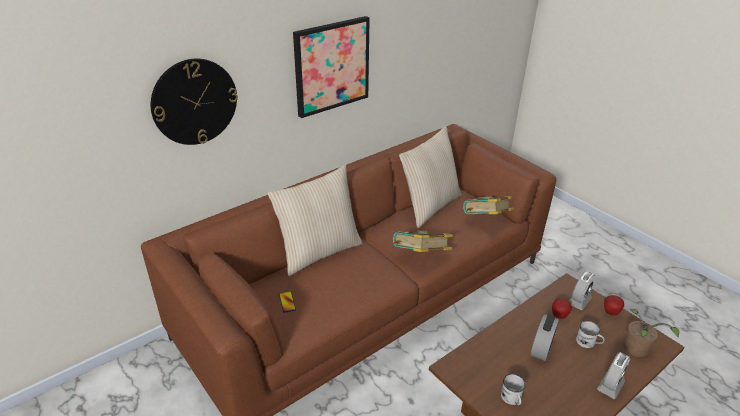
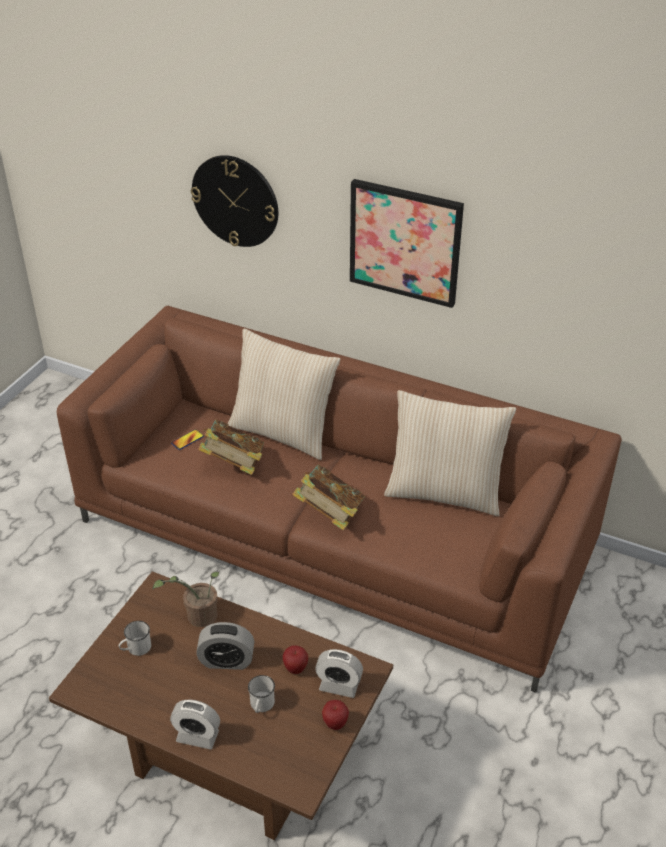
camera: 65 degrees right, 5 degrees up
book [463,196,514,215] -> book moved to [198,420,264,475]
potted plant [623,309,679,357] -> potted plant moved to [153,572,219,627]

